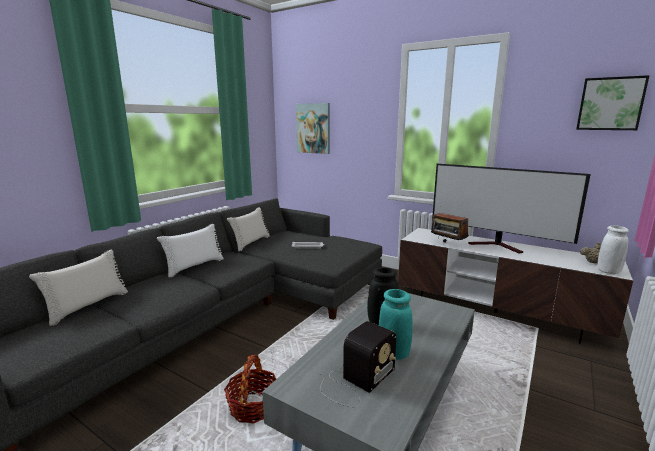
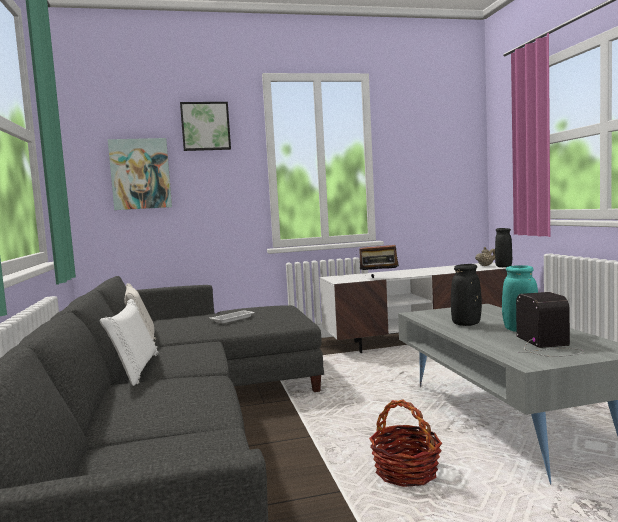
camera: 45 degrees left, 10 degrees down
white pillow [29,250,128,326] -> none
television [432,164,591,254] -> none
picture [576,75,650,130] -> picture moved to [180,102,231,151]
white vase [597,225,629,274] -> black vase [495,228,512,267]

